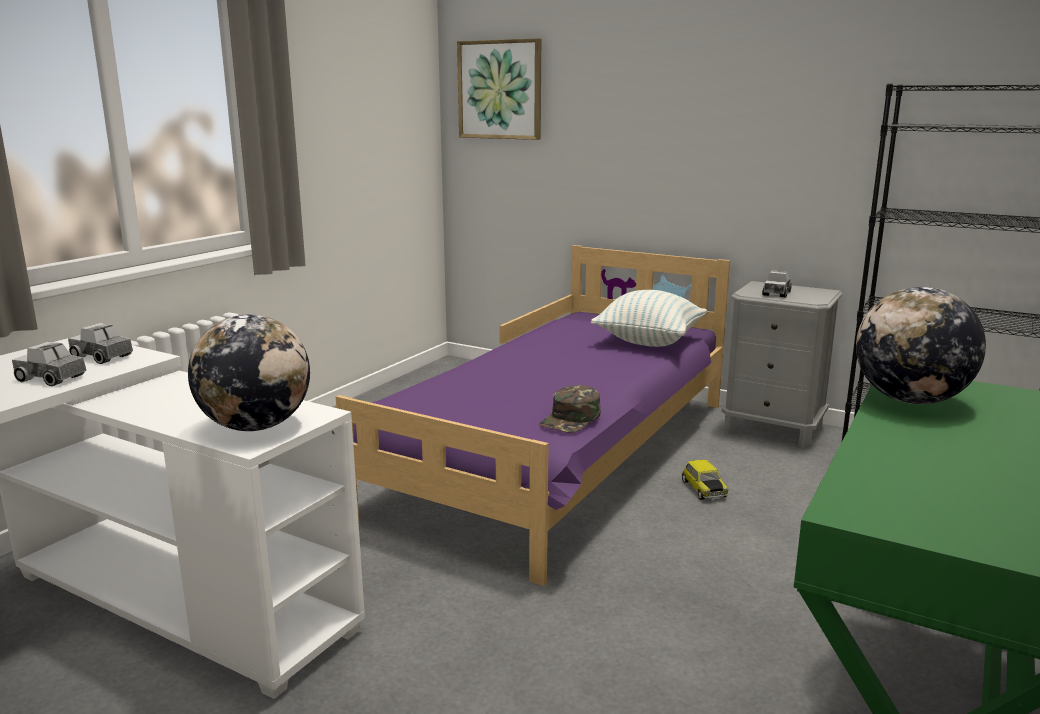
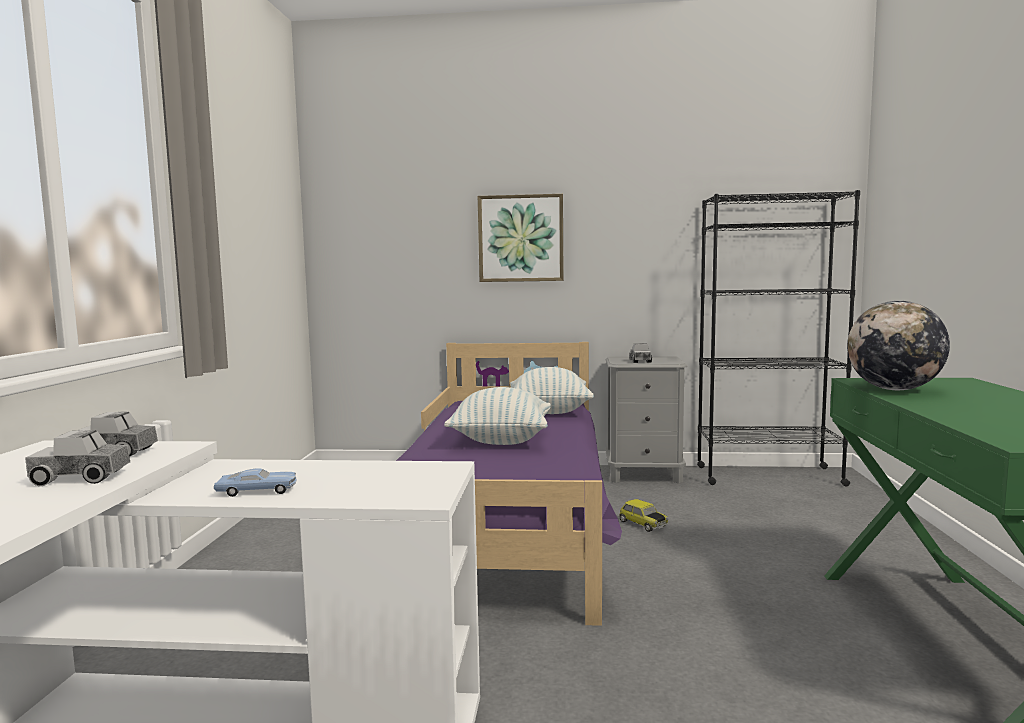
camera: 25 degrees left, 10 degrees down
globe [188,314,310,431] -> none
picture [457,38,541,140] -> picture moved to [478,194,564,282]
green cap [539,385,601,433] -> none
none -> blue toy car [214,468,297,497]
none -> pillow [444,387,551,445]

